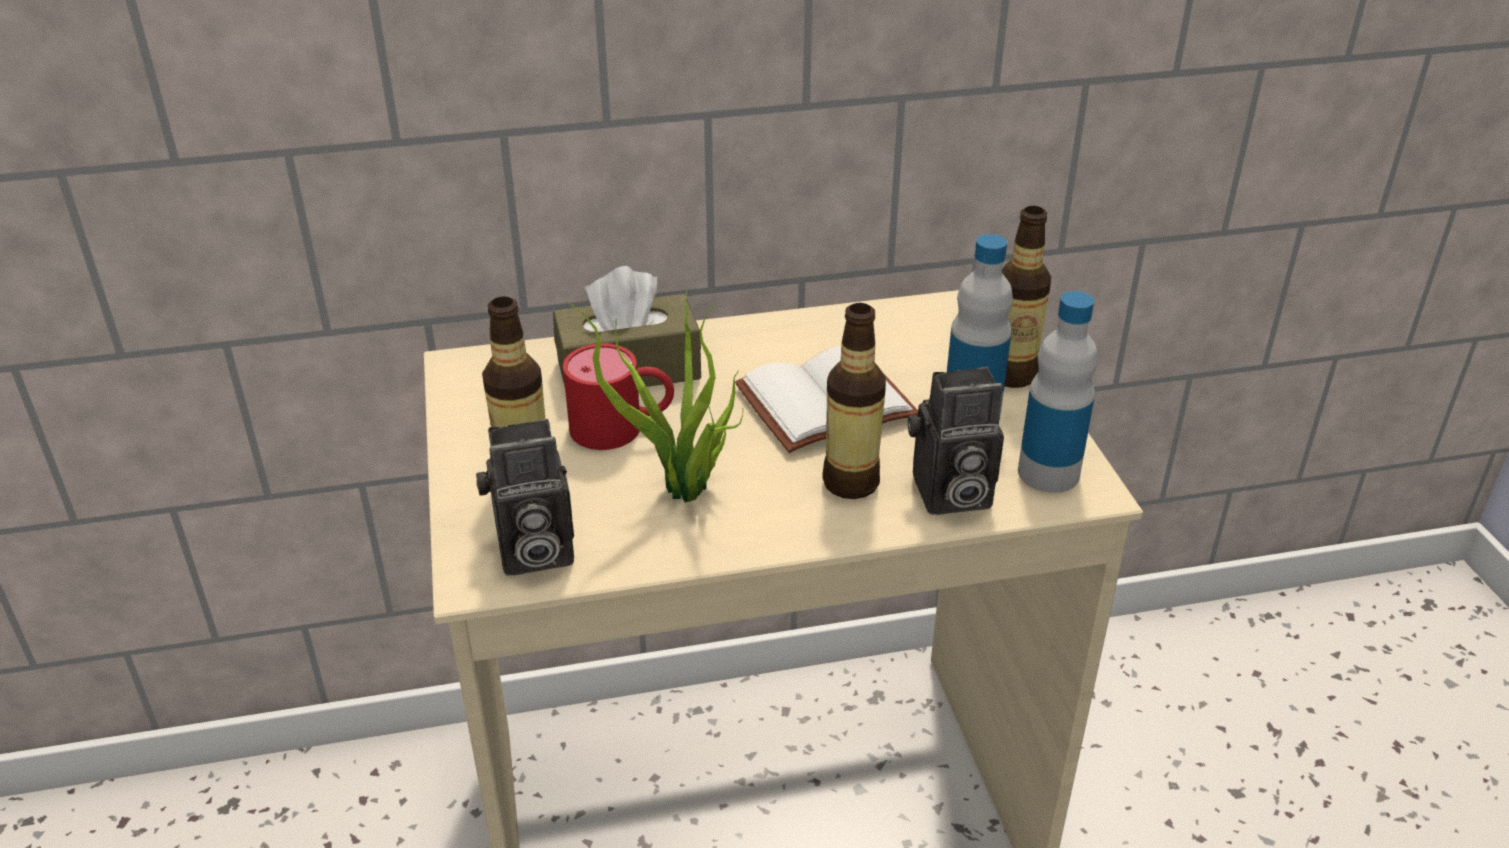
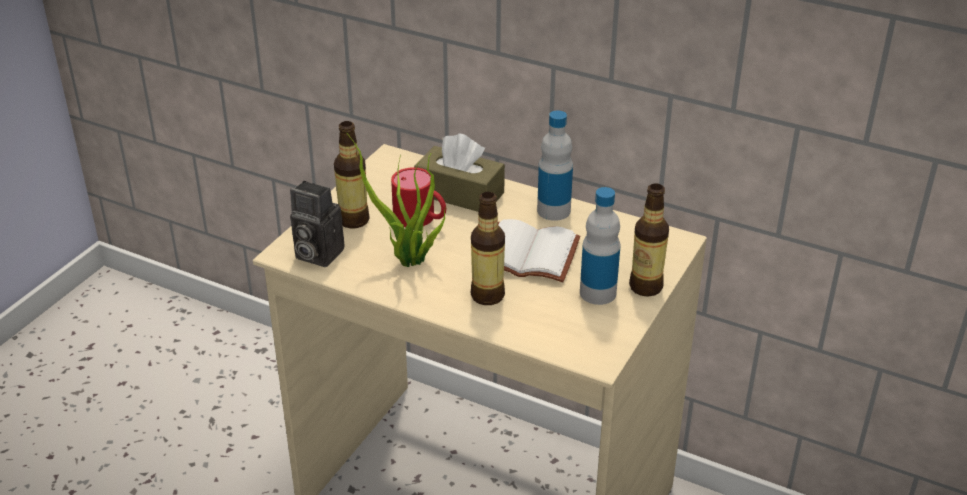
camera: 40 degrees right, 0 degrees up
camera [908,367,1004,515] -> none
bottle [1018,291,1098,493] -> bottle moved to [537,110,573,221]

